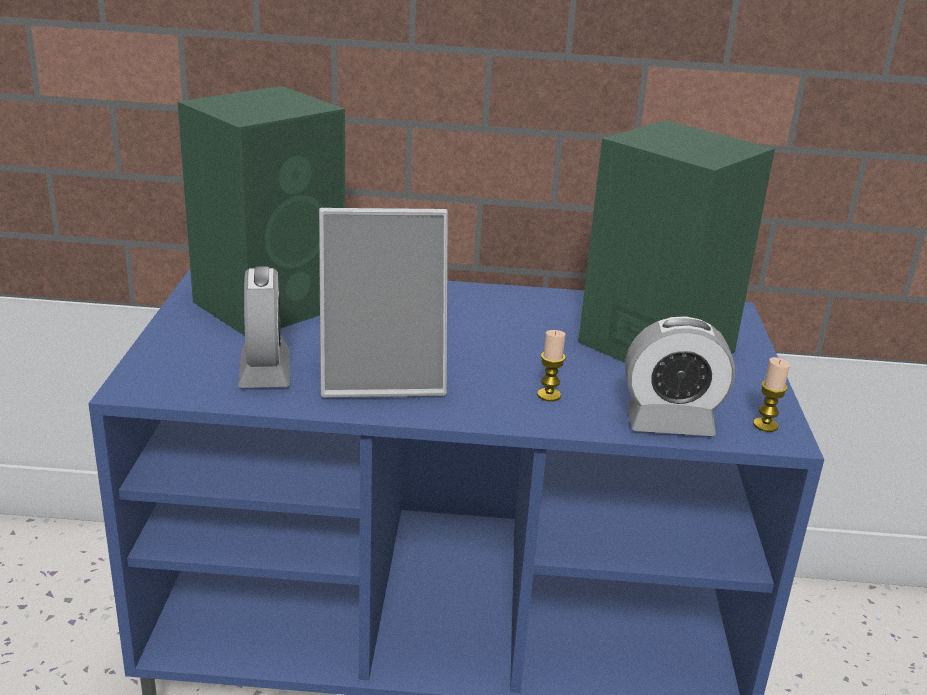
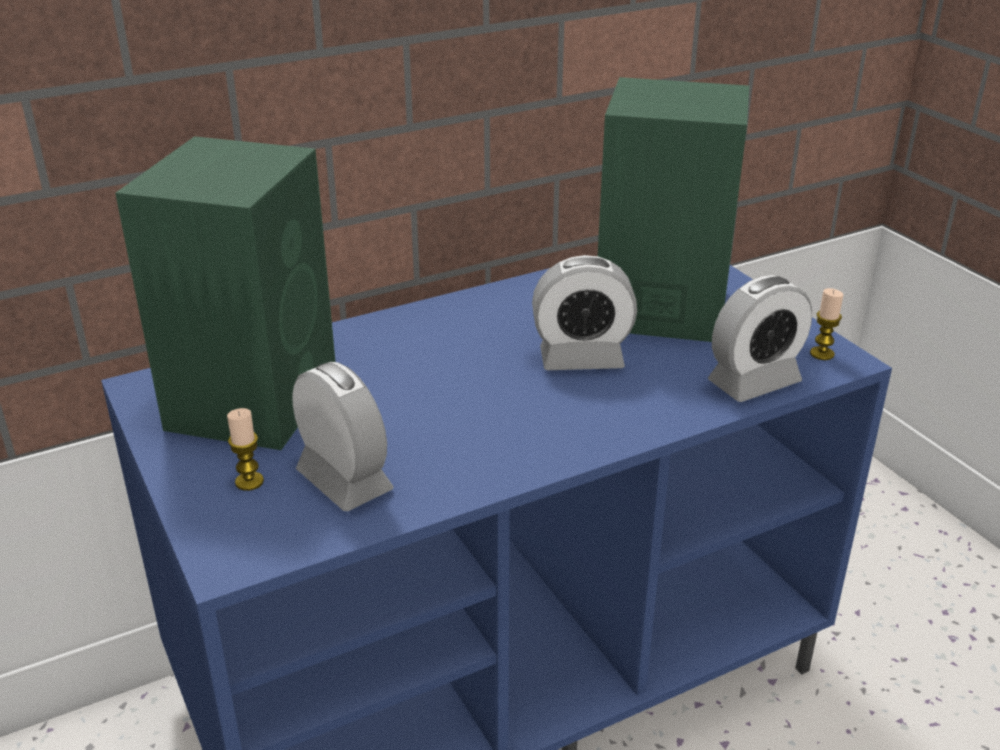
camera: 30 degrees left, 5 degrees up
picture frame [319,208,448,398] -> none
candle [537,330,566,402] -> candle moved to [227,408,264,491]
none -> alarm clock [532,255,637,370]

